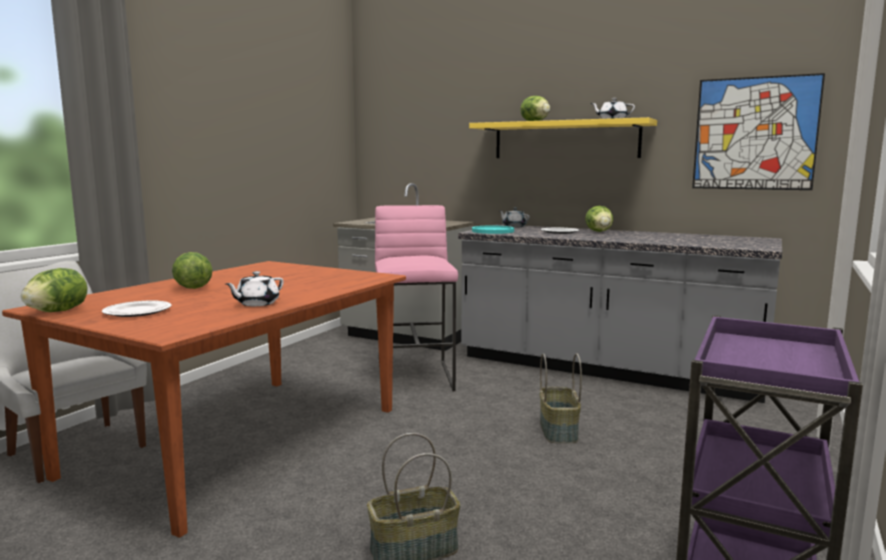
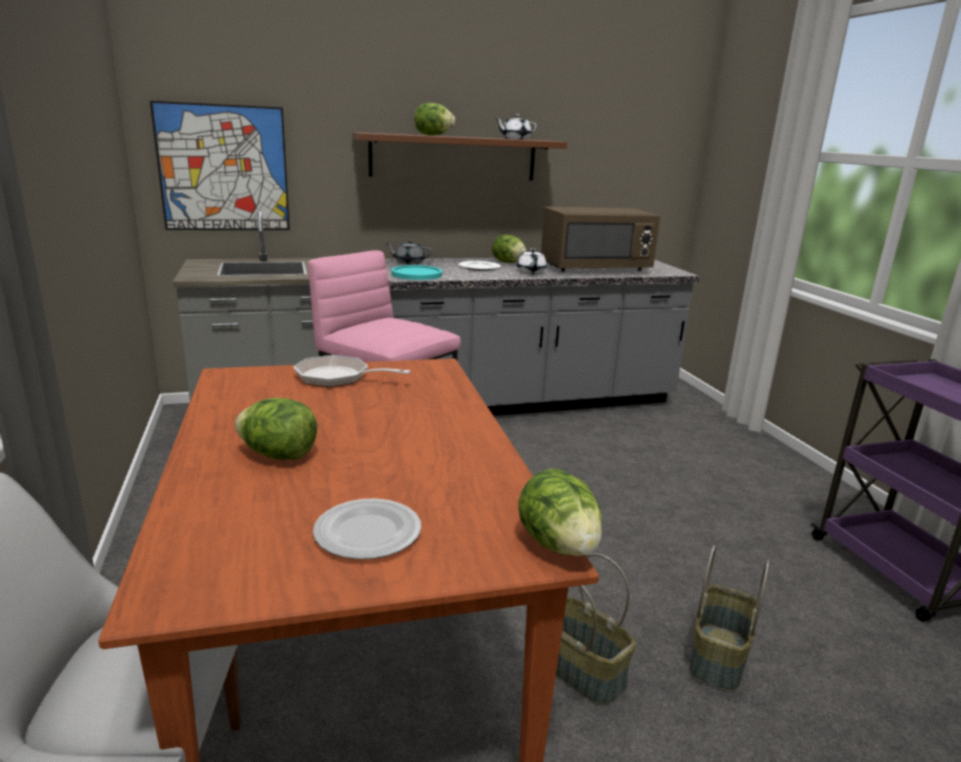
camera: 45 degrees left, 10 degrees up
lettuce [21,268,88,312] -> lettuce moved to [518,469,602,556]
white teapot [226,271,284,306] -> white teapot moved to [517,248,547,274]
yellow shelf [469,117,657,158] -> brown shelf [352,132,567,181]
basket [539,353,582,443] -> basket moved to [556,553,636,706]
picture [692,73,825,190] -> picture moved to [150,101,290,230]
none -> frying pan [294,355,411,387]
none -> brown microwave [541,207,660,272]

